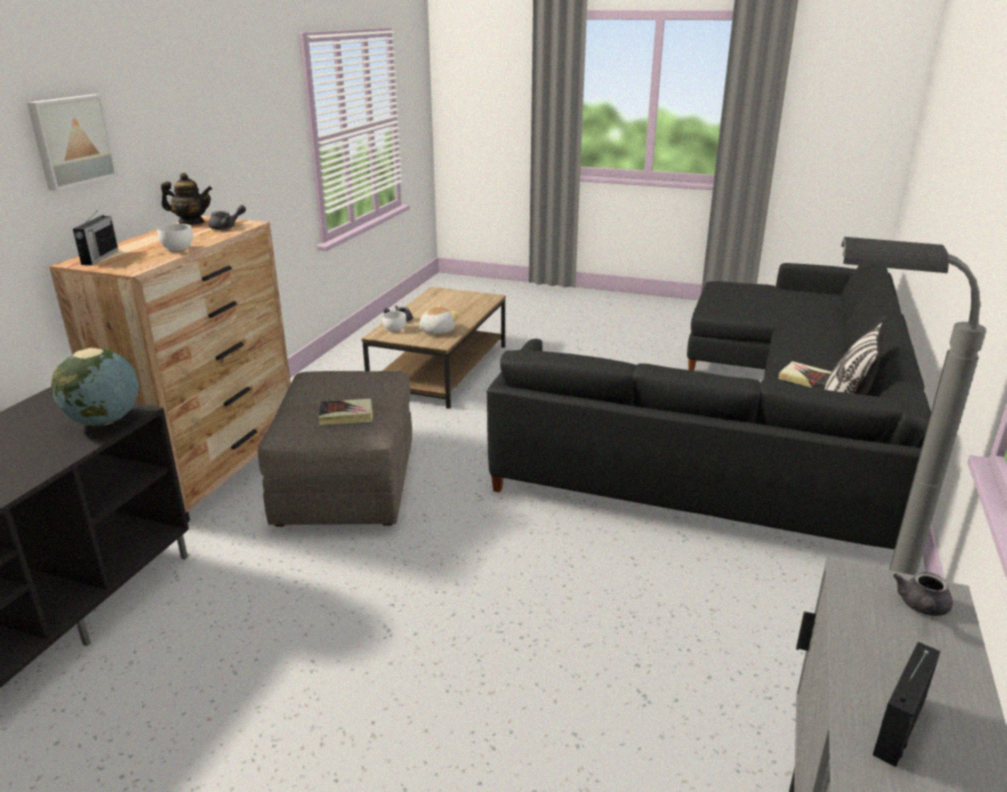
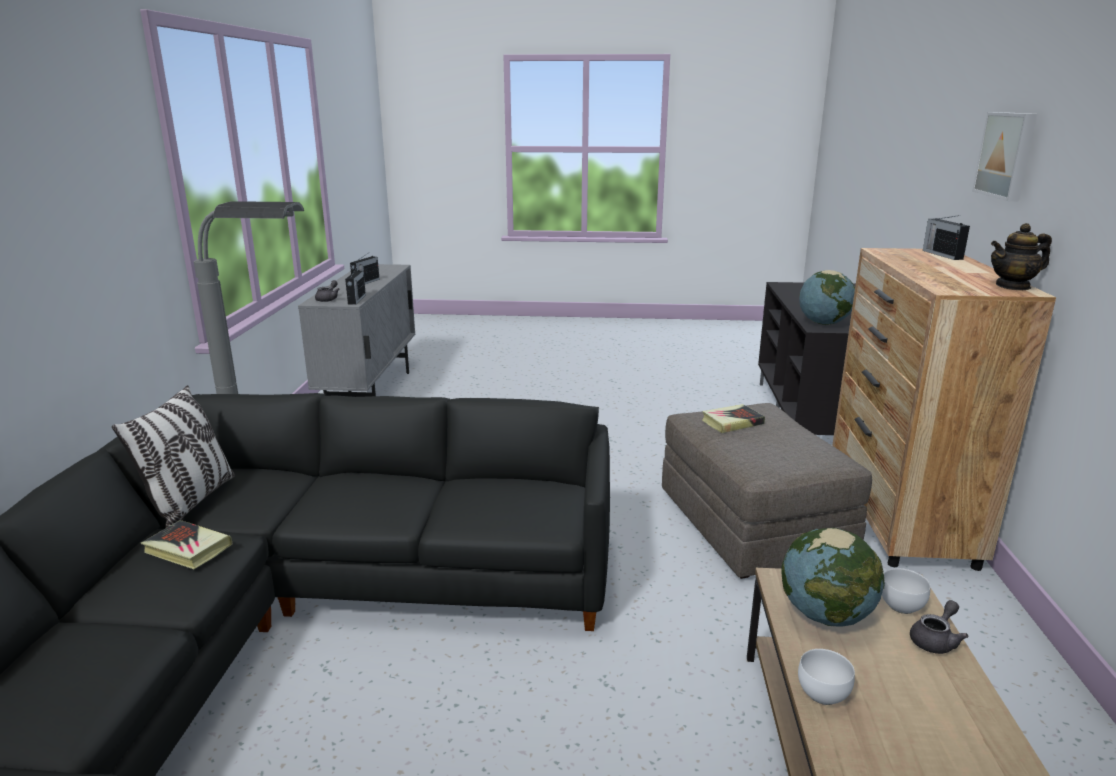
camera: 165 degrees right, 5 degrees down
white bowl [157,224,193,252] -> white bowl moved to [798,649,855,705]
grey teapot [208,205,246,230] -> none
plush toy [419,305,459,334] -> globe [781,528,885,627]
none -> radio [345,265,366,305]

